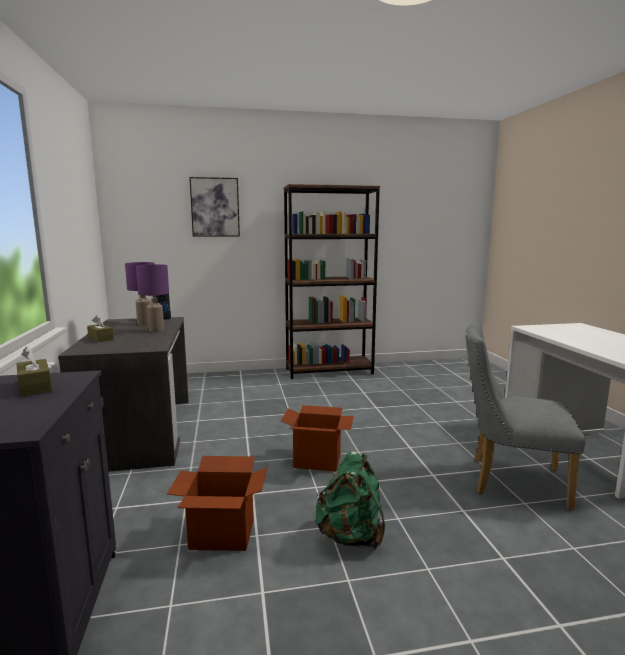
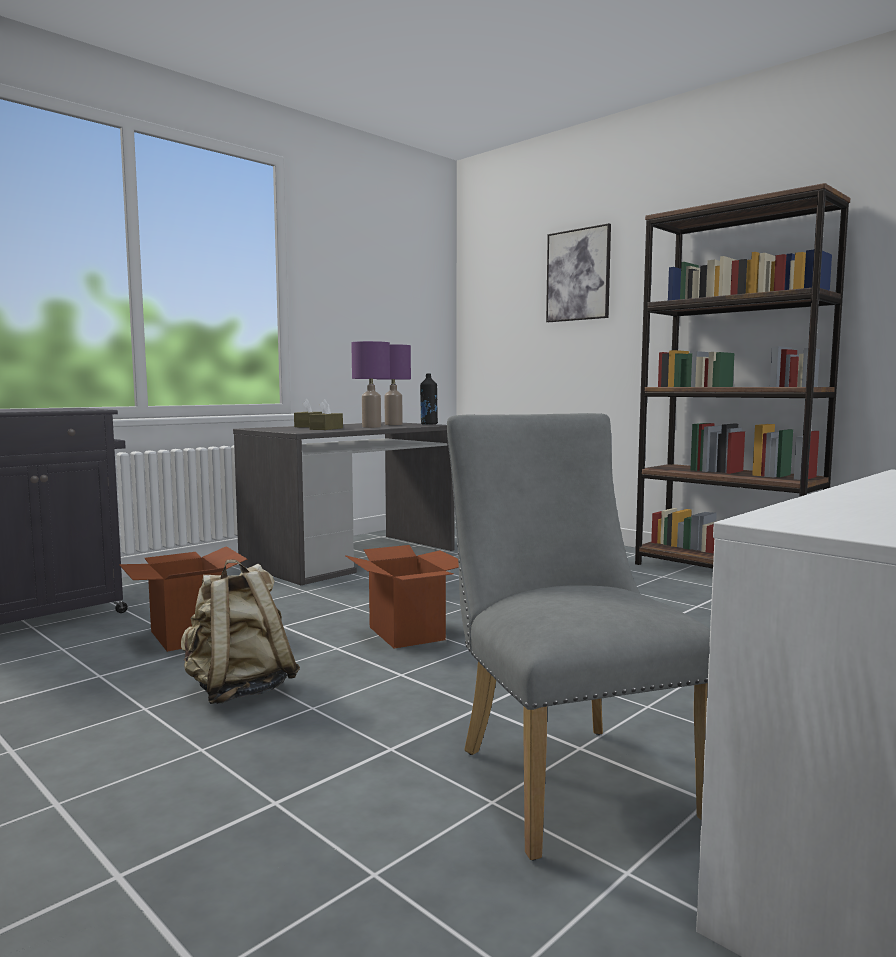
camera: 55 degrees right, 5 degrees down
brown tissue box [16,346,52,397] -> brown tissue box moved to [309,399,343,430]
green backpack [315,451,385,550] -> beige backpack [181,559,300,704]

